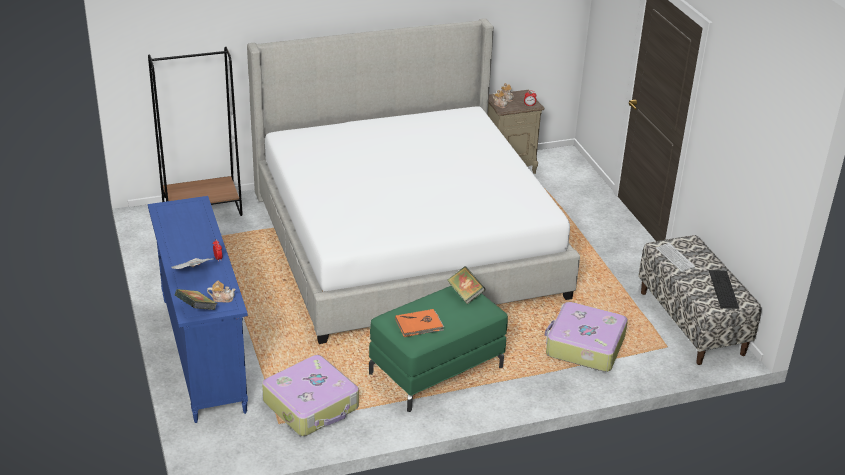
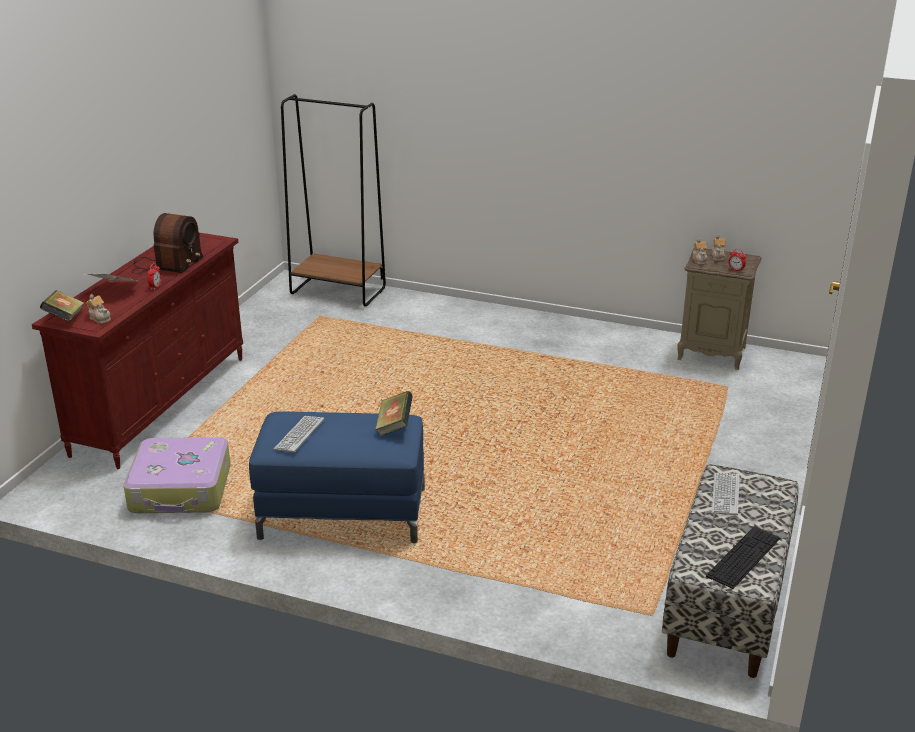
camera: 40 degrees right, 5 degrees down
blue dresser [148,196,248,423] -> red dresser [32,233,243,469]
bed [247,18,580,344] -> none
green ottoman [369,286,508,412] -> blue ottoman [249,412,425,543]
orange book [395,309,444,337] -> keyboard [274,416,324,453]
suitcase [545,302,628,372] -> none
none -> radio [132,213,203,277]

